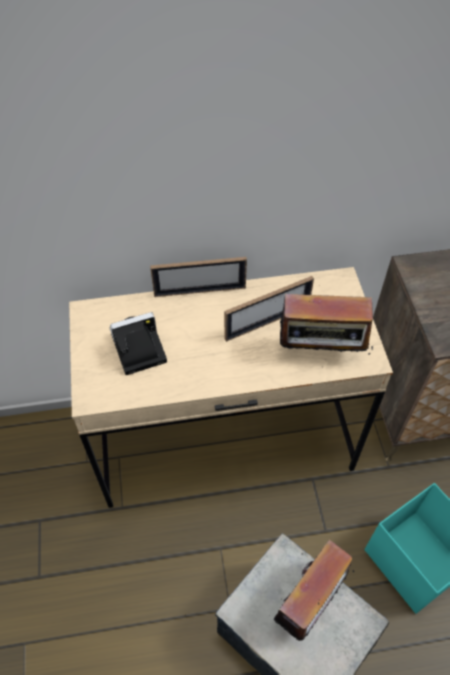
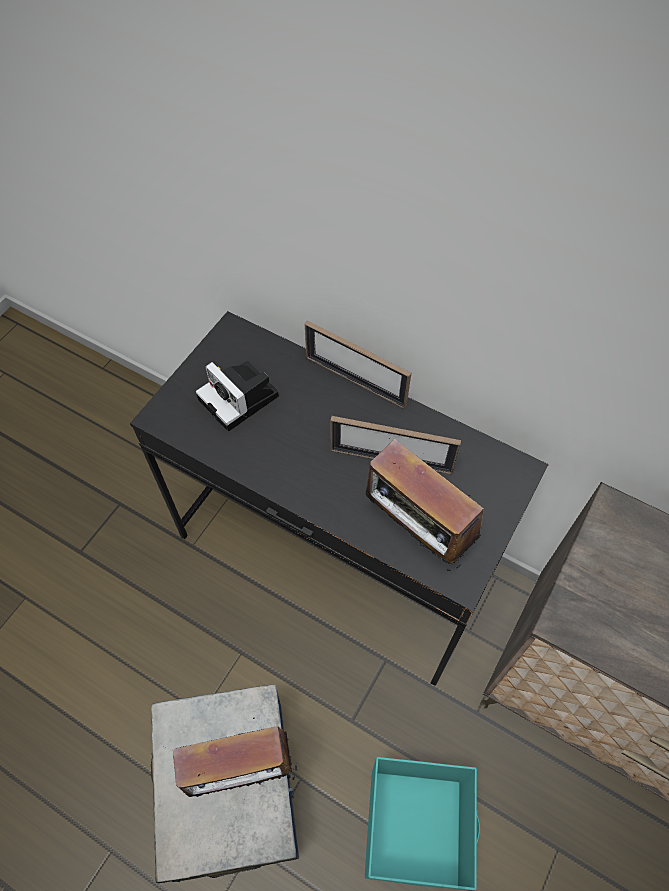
camera: 40 degrees right, 5 degrees up
beige desk [69,267,393,508] -> black desk [130,311,549,686]
camera [110,312,167,375] -> camera turned 150 degrees counterclockwise [196,361,279,431]

